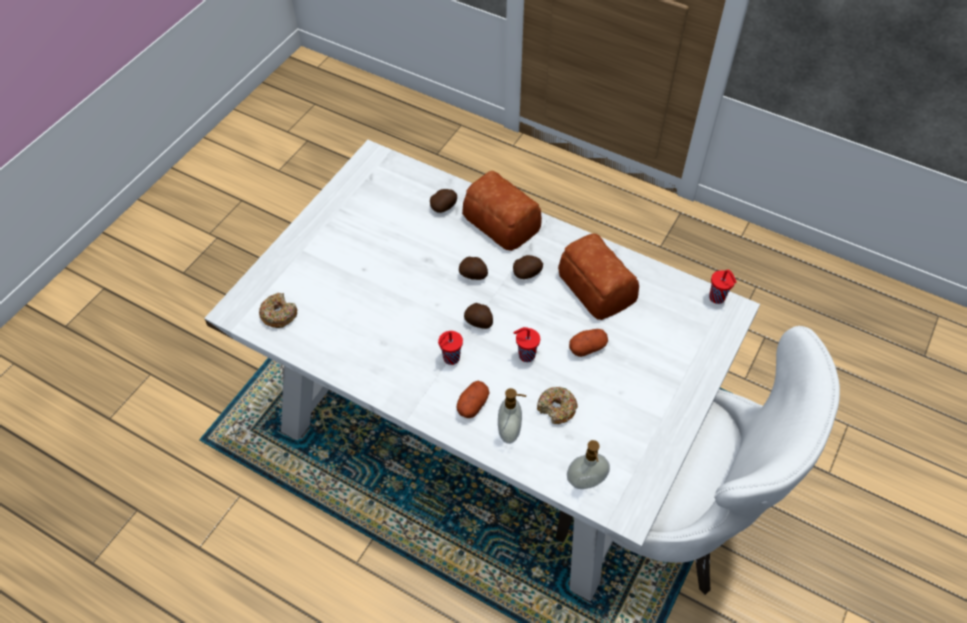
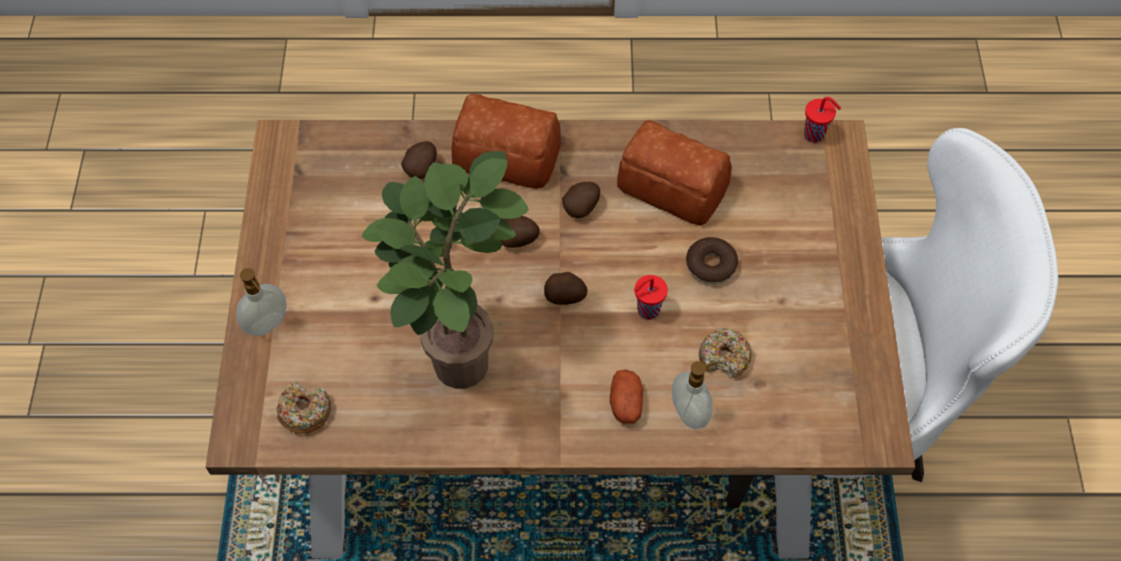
camera: 30 degrees left, 5 degrees up
white dining table [204,140,760,601] -> brown dining table [206,120,915,558]
red cup [438,331,463,365] -> none
soap dispenser [567,440,610,489] -> soap dispenser moved to [236,268,287,336]
potato [569,329,608,357] -> donut [686,237,738,284]
none -> potted plant [362,151,529,389]

